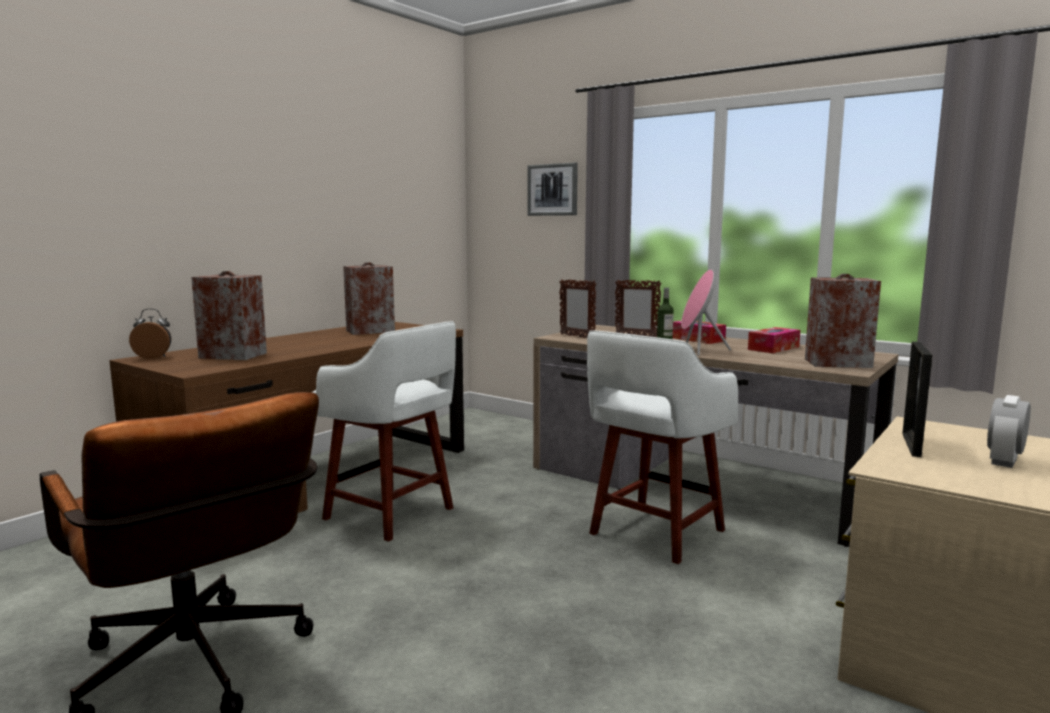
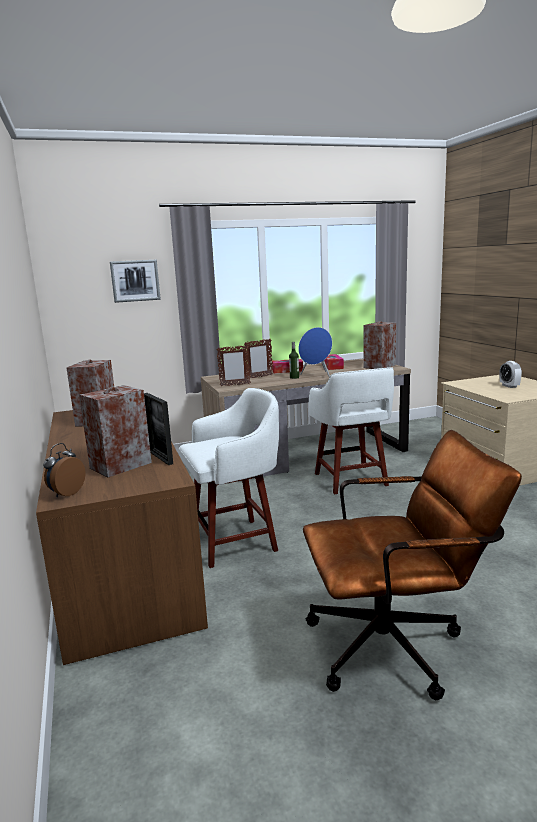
camera: 55 degrees left, 5 degrees up
pink speaker [681,269,731,356] -> blue speaker [298,327,332,378]
picture frame [902,342,932,457] -> picture frame moved to [144,393,173,465]

